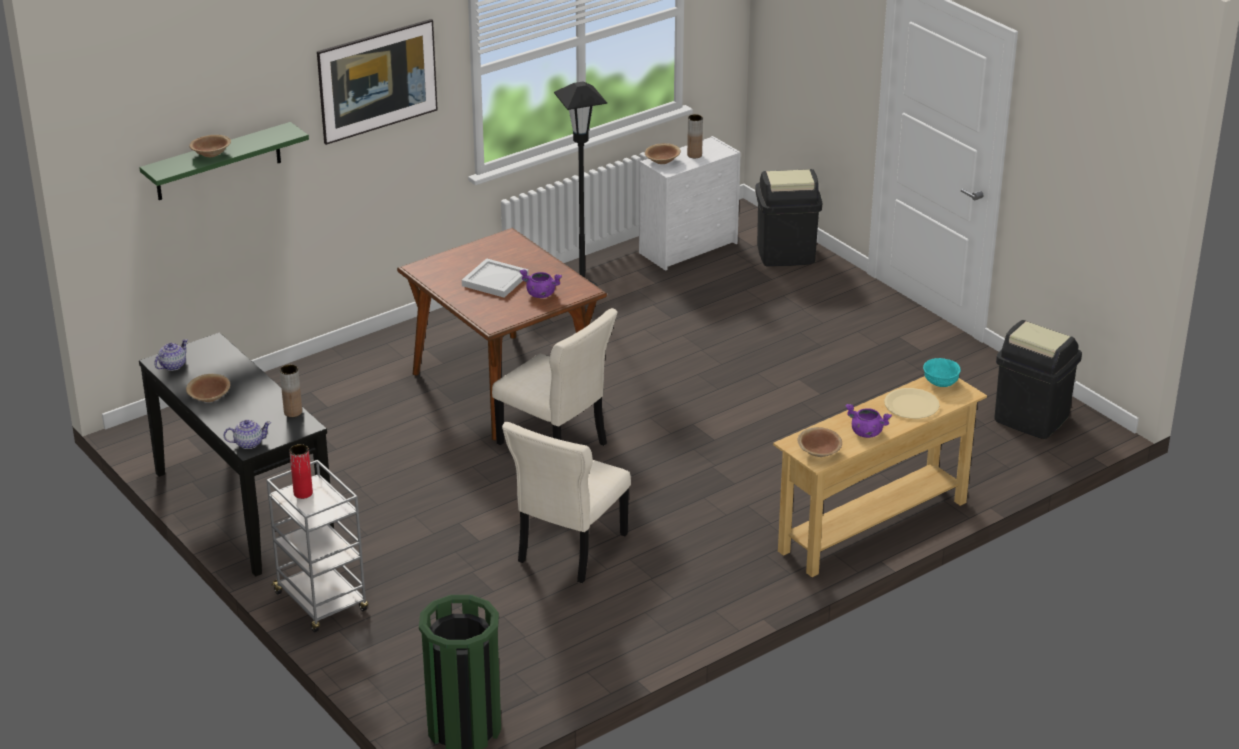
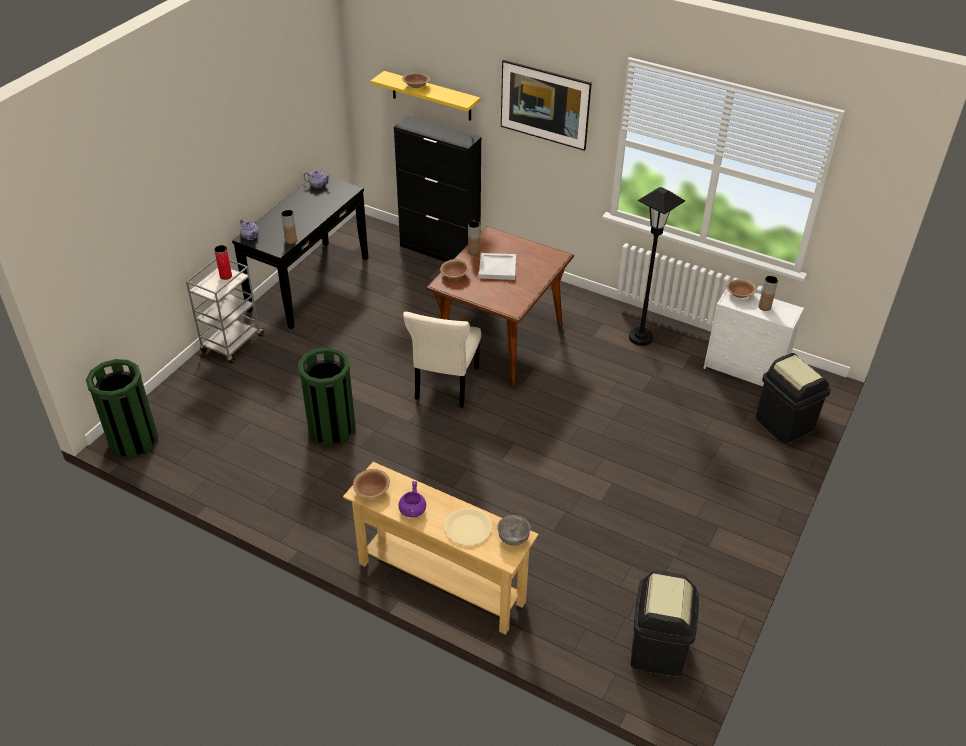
camera: 65 degrees right, 10 degrees up
green shelf [139,122,309,200] -> yellow shelf [371,71,480,121]
brown bowl [186,374,230,402] -> brown bowl moved to [440,259,470,279]
beige chair [502,422,631,583] -> green trash can [298,347,356,446]
purple cooking pot [520,269,562,298] -> none
turquoise bowl [923,358,961,387] -> grey bowl [497,515,531,546]
none -> black cabinet [394,116,481,262]
none -> brown vase [468,221,480,255]

